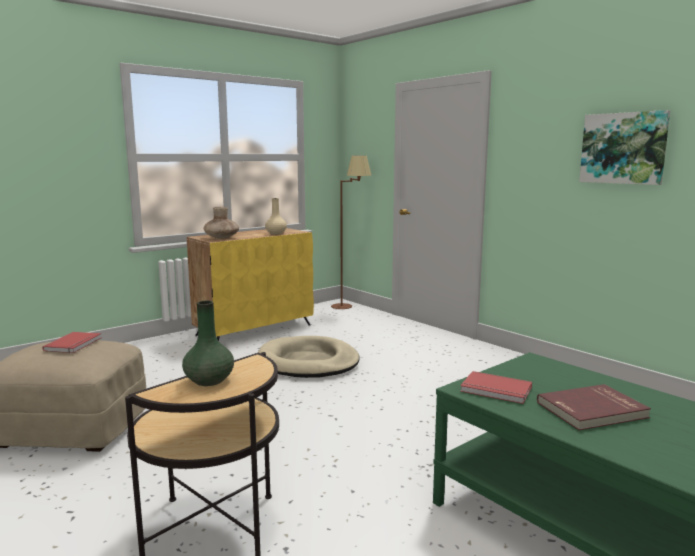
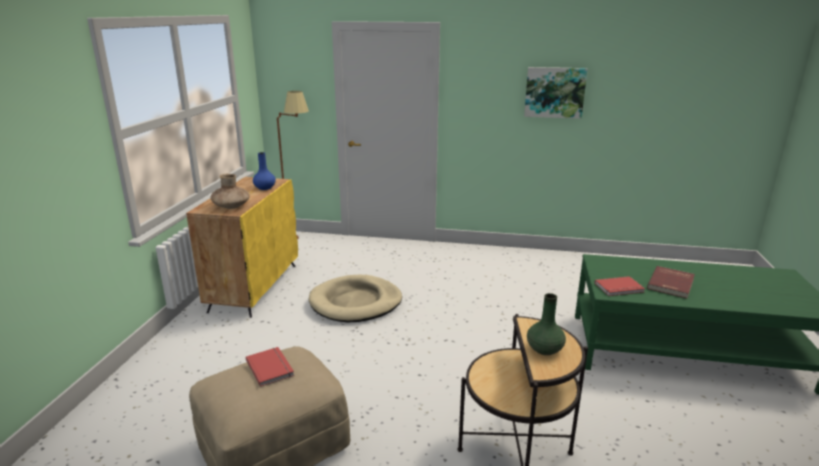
camera: 40 degrees left, 10 degrees up
beige vase [265,198,287,234] -> blue vase [253,152,276,190]

